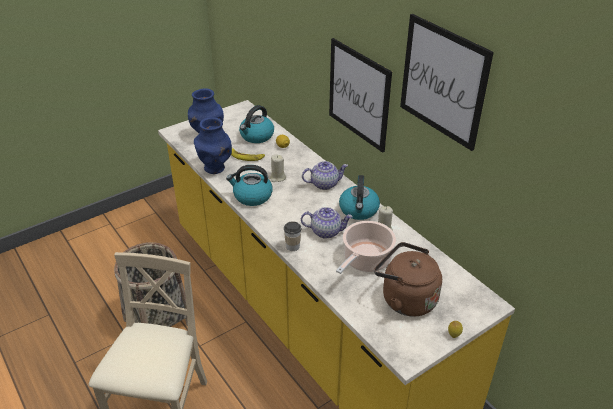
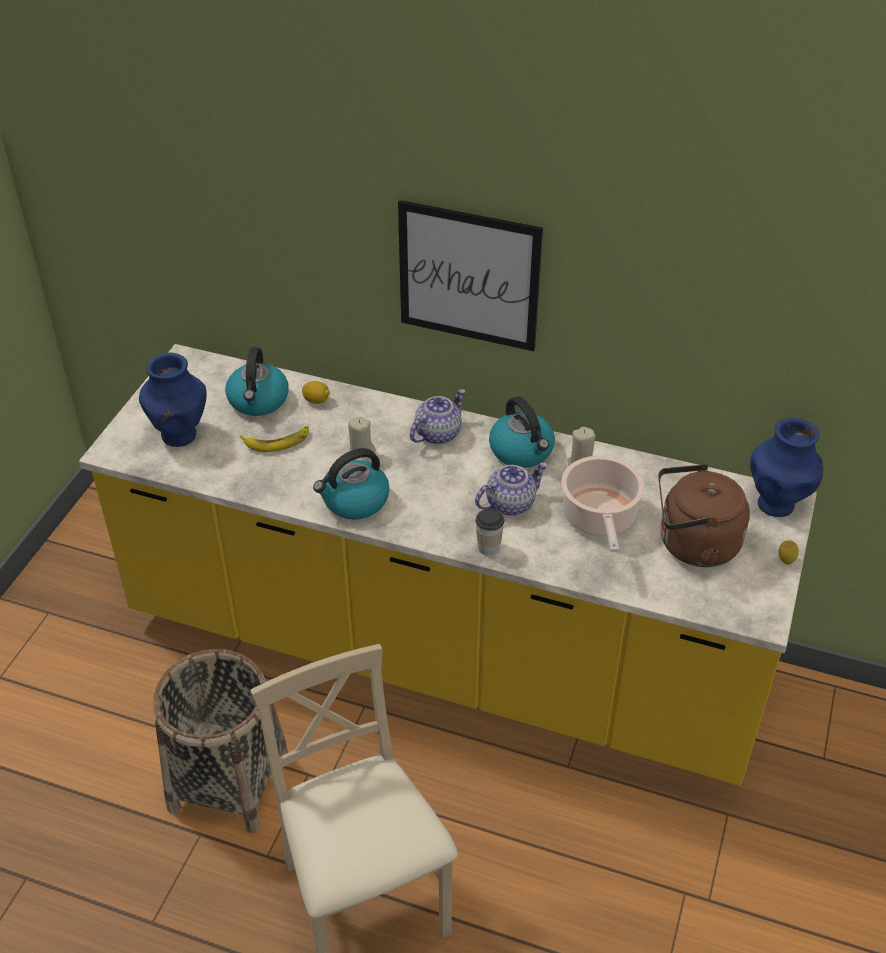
camera: 35 degrees left, 5 degrees up
blue vase [194,117,232,174] -> blue vase moved to [750,418,824,517]
picture [400,14,494,151] -> none

